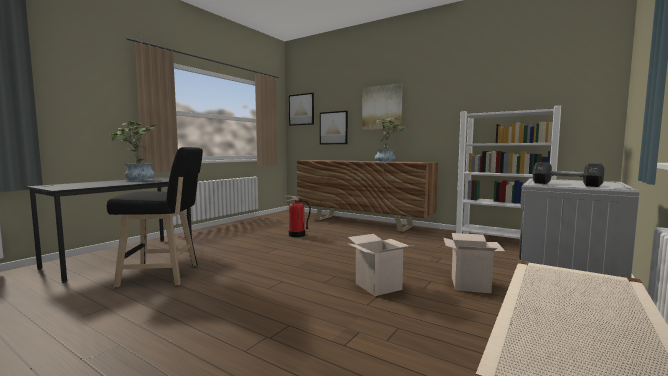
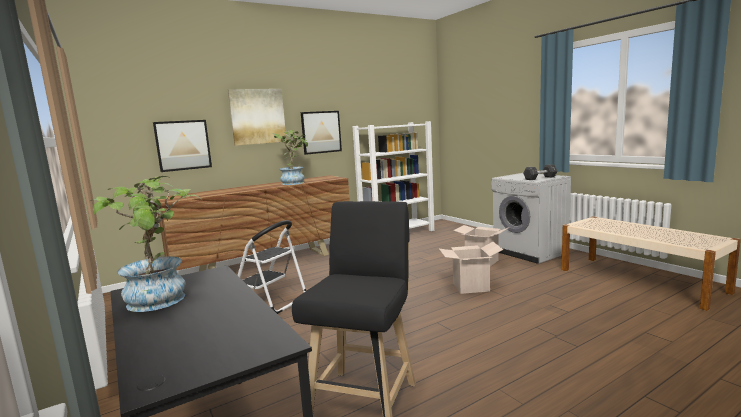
camera: 65 degrees left, 5 degrees up
fire extinguisher [285,195,311,237] -> step ladder [238,220,306,314]
picture [289,93,314,126] -> picture moved to [301,111,342,155]

